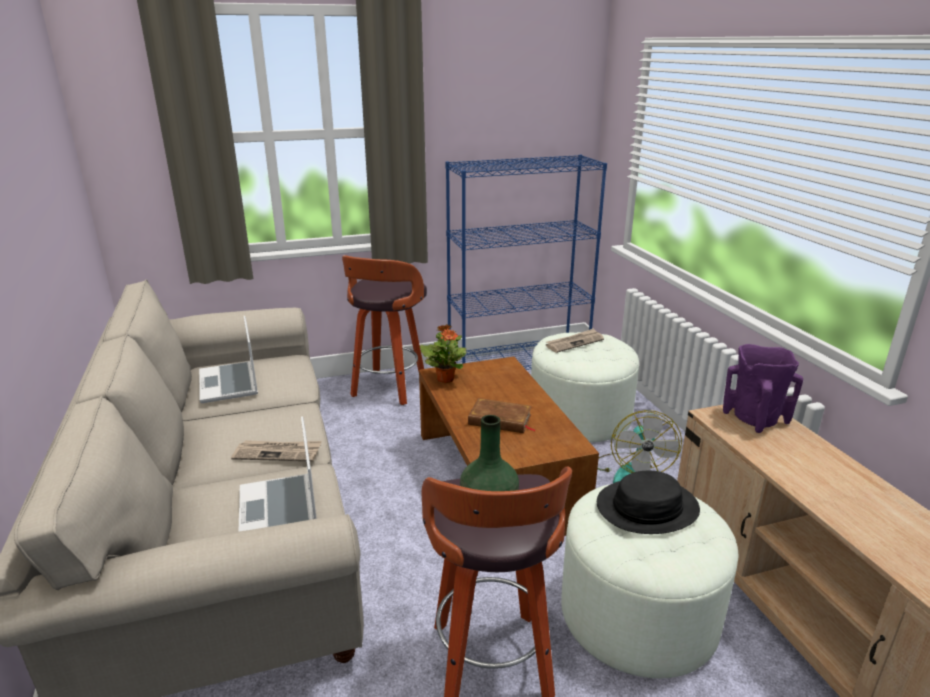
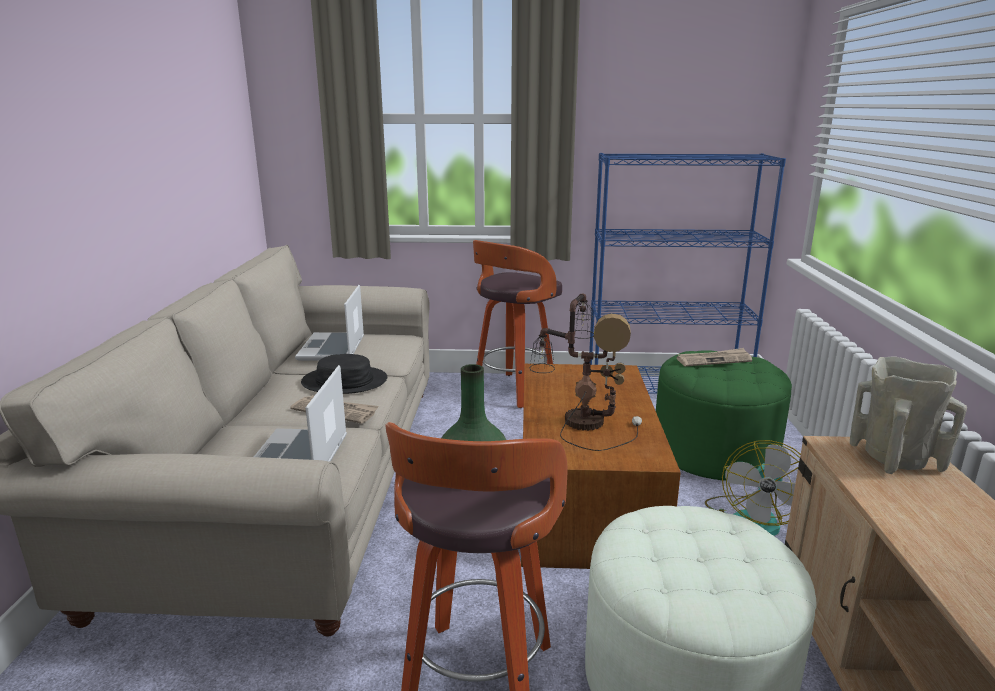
camera: 20 degrees right, 5 degrees down
potted plant [420,324,466,383] -> none
brown book [468,398,535,433] -> table lamp [530,293,642,451]
white ottoman [531,332,639,443] -> green ottoman [656,350,792,481]
black hat [597,471,700,534] -> black hat moved to [301,354,387,394]
purple vase [723,344,803,433] -> beige vase [850,356,967,474]

